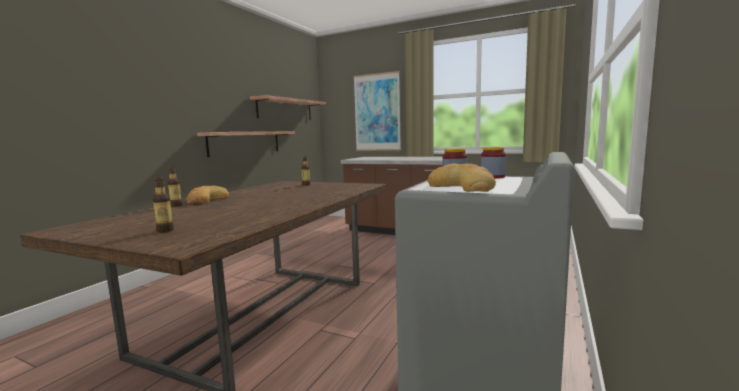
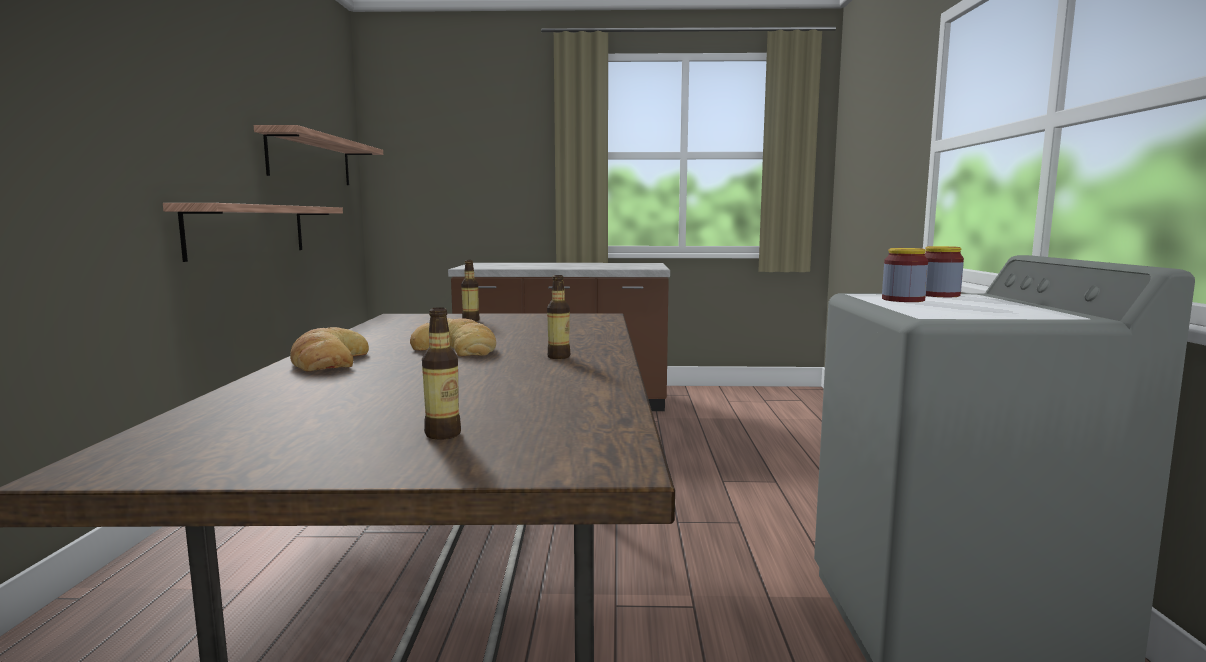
camera: 25 degrees left, 0 degrees up
bottle [168,167,182,207] -> bottle moved to [547,275,570,359]
picture [353,71,401,151] -> none
bread [428,164,496,192] -> bread moved to [410,318,496,356]

